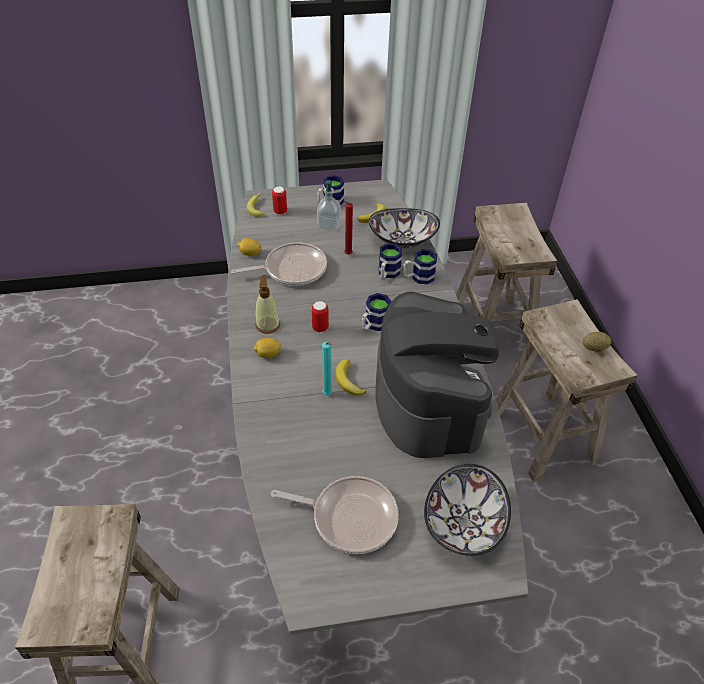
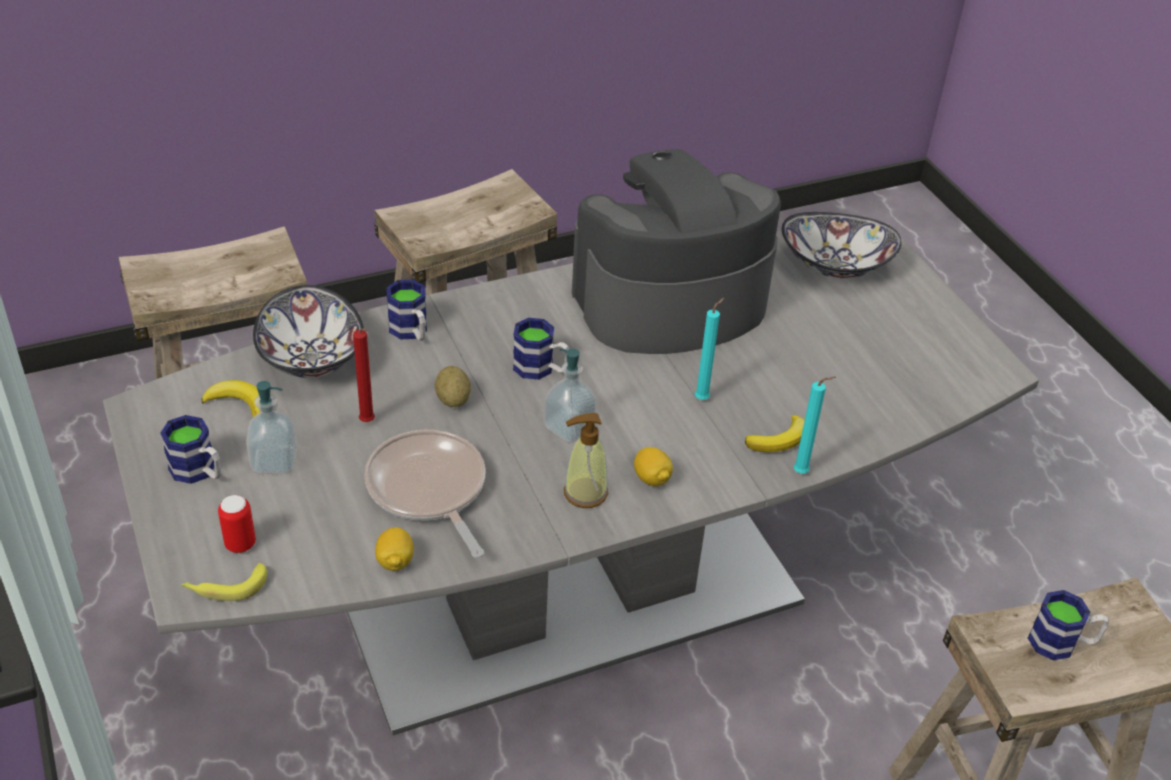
camera: 105 degrees left, 5 degrees down
frying pan [271,476,399,554] -> none
can [312,301,329,332] -> soap dispenser [543,348,597,443]
banana [335,359,366,396] -> banana moved to [745,415,805,452]
mug [378,243,402,280] -> mug moved to [1028,590,1109,660]
potato [583,332,611,352] -> potato moved to [435,366,471,407]
none -> turquoise candle [793,376,836,474]

